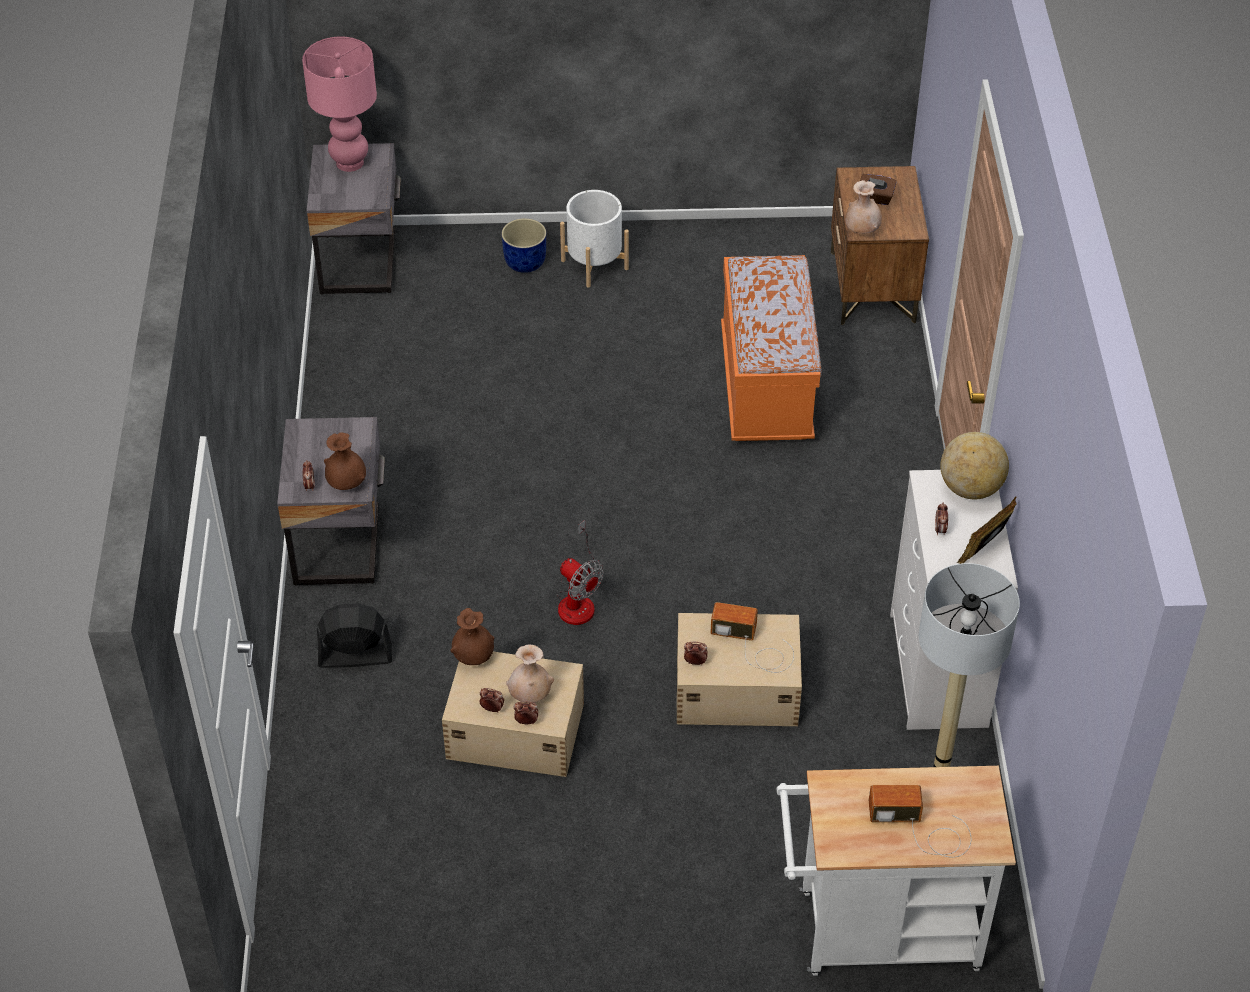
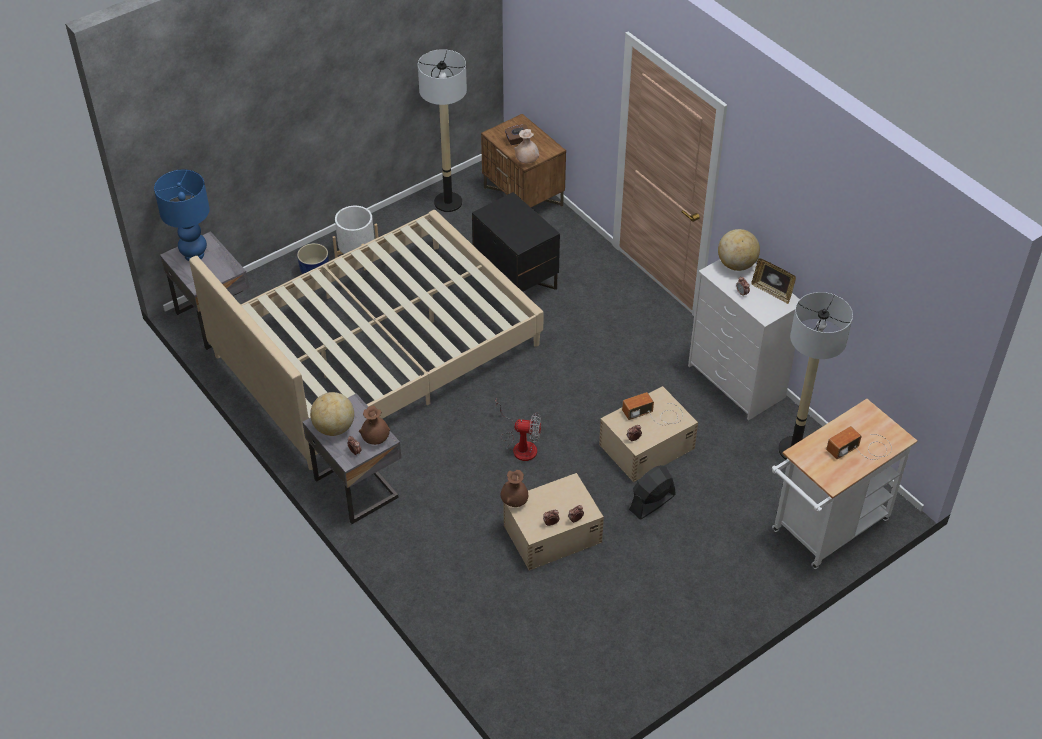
camera: 35 degrees left, 0 degrees up
pink table lamp [302,36,377,172] -> blue table lamp [154,170,210,261]
black fan [317,603,392,668] -> black fan moved to [629,465,676,520]
beige vase [506,645,554,703] -> none
orange bench [721,255,822,441] -> black nightstand [472,192,560,292]
picture frame [957,496,1017,564] -> picture frame turned 60 degrees counterclockwise [751,258,796,304]
none -> beige bed [189,210,544,470]
none -> globe [310,392,354,436]
none -> floor lamp [418,49,467,212]

